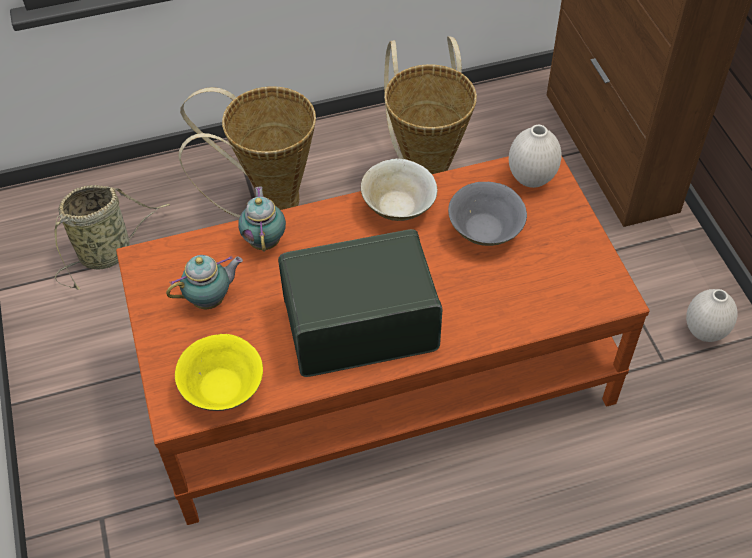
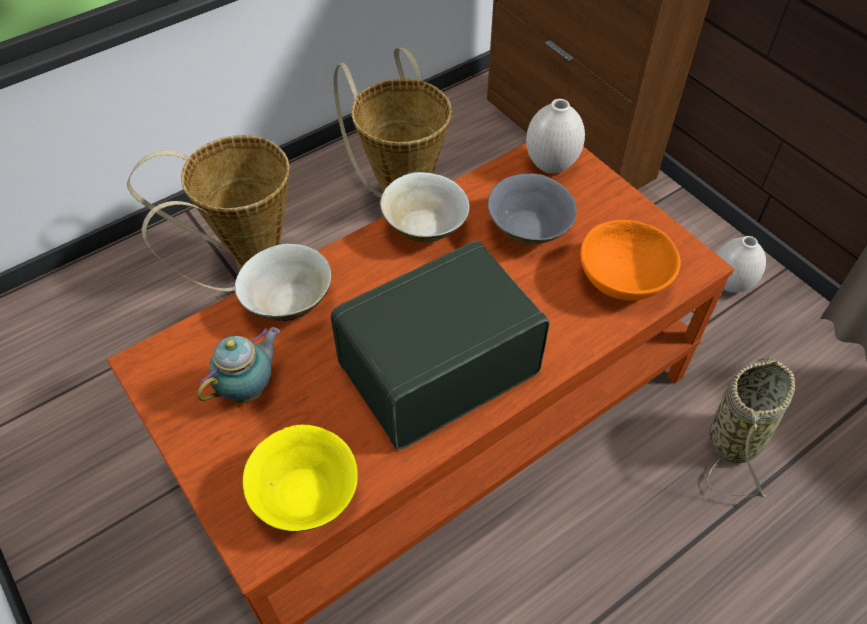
camera: 20 degrees left, 0 degrees up
basket [54,185,170,290] -> basket moved to [707,357,795,498]
teapot [238,186,286,252] -> beige bowl [235,243,331,321]
none -> orange bowl [580,220,681,301]

